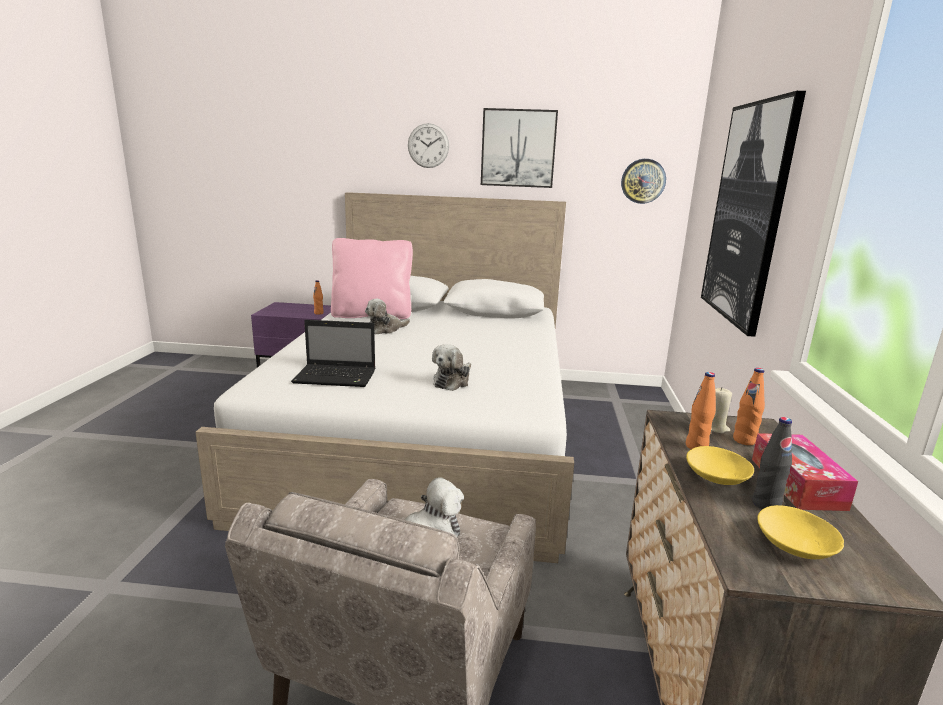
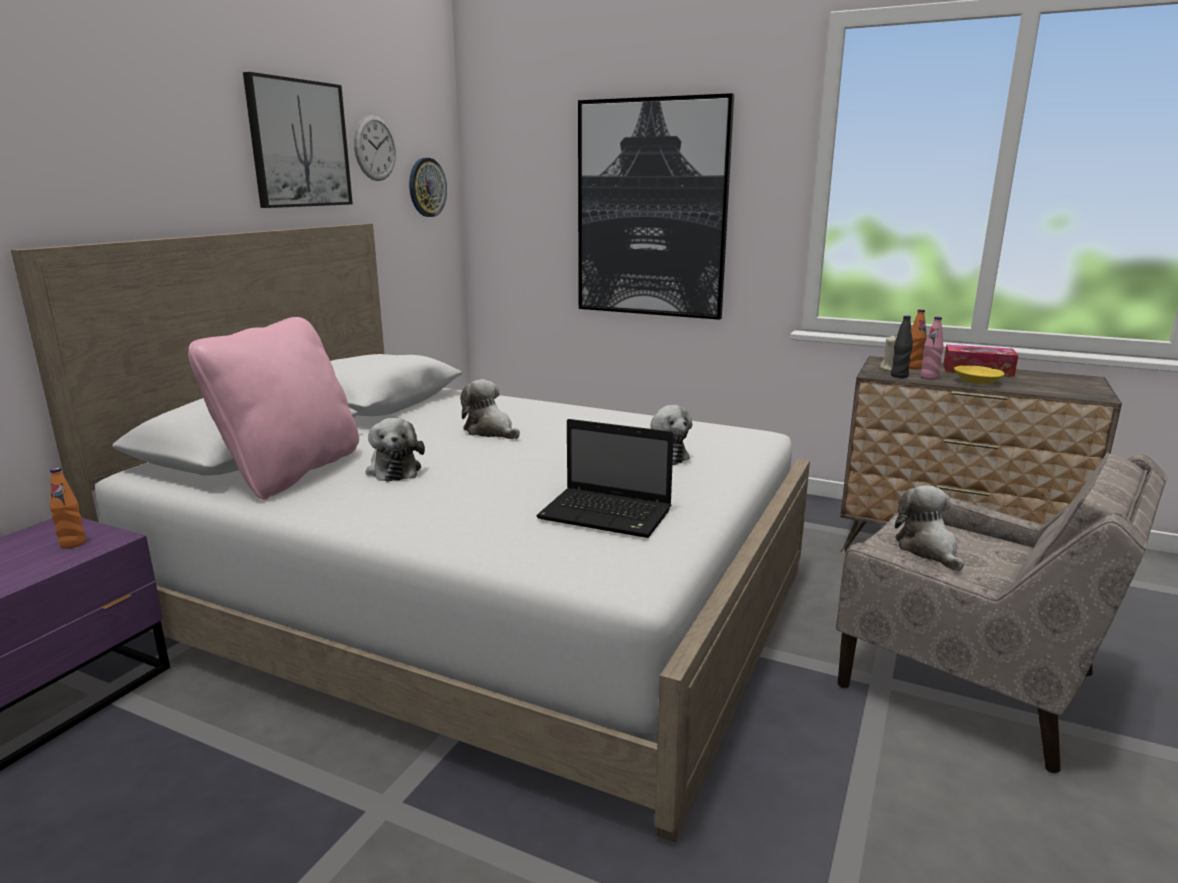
camera: 70 degrees left, 0 degrees up
laptop [291,320,375,387] -> laptop turned 90 degrees clockwise [536,419,674,538]
wall clock [408,123,449,168] -> wall clock moved to [354,115,396,181]
orange bottle [686,372,716,449] -> pink bottle [920,317,944,380]
black bottle [753,417,792,509] -> black bottle moved to [891,315,913,378]
yellow bowl [757,505,844,559] -> none
none -> plush toy [460,379,520,439]

